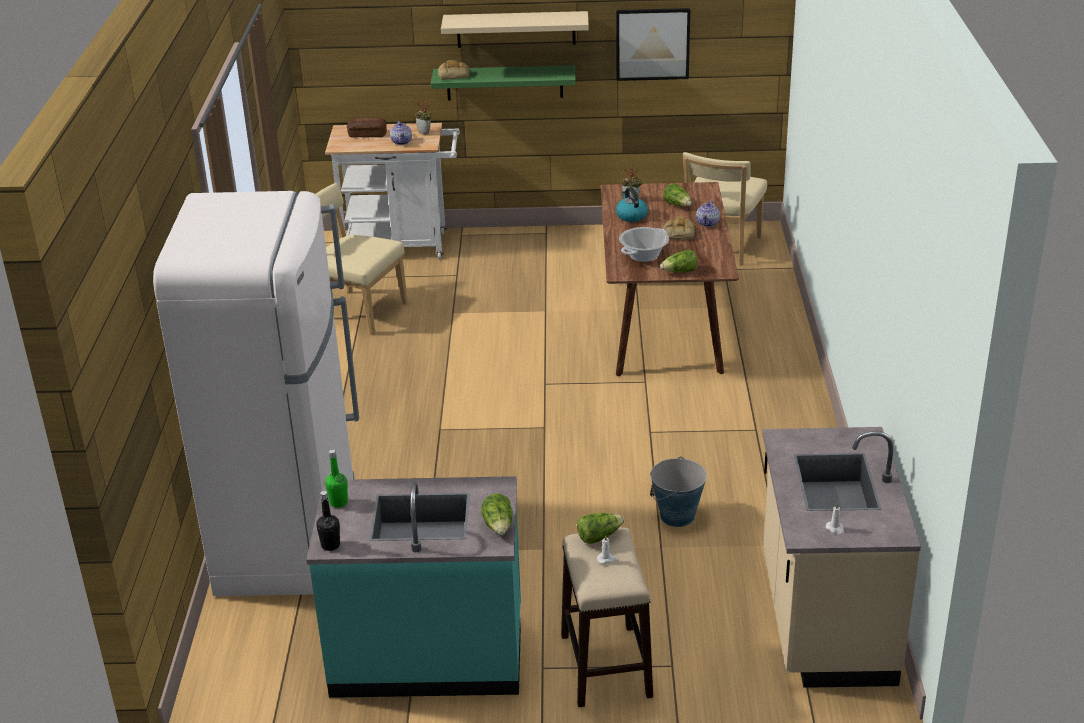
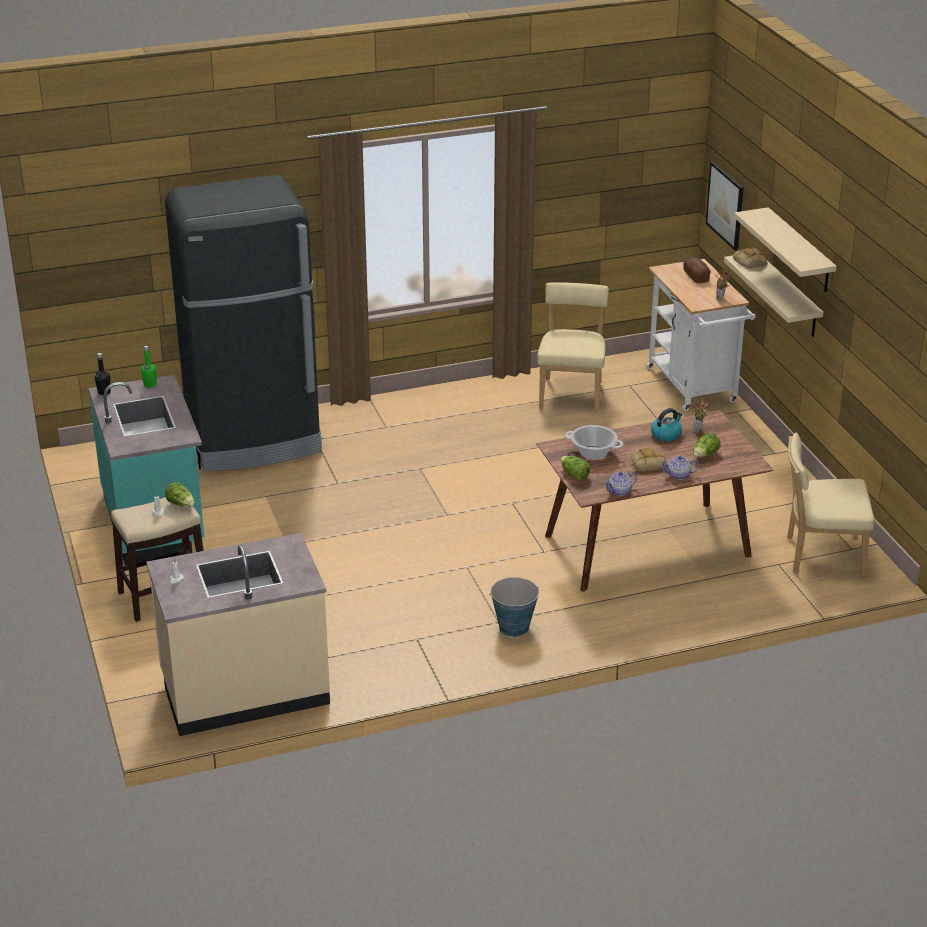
camera: 70 degrees right, 0 degrees up
white fridge [153,191,359,596] -> black fridge [165,175,322,471]
teapot [390,121,412,145] -> teapot moved to [604,471,637,496]
green shelf [431,65,576,100] -> beige shelf [724,256,823,337]
lettuce [481,493,513,535] -> none
picture [616,8,690,81] -> picture moved to [706,162,744,251]
bucket [650,456,707,527] -> bucket moved to [489,577,539,637]

